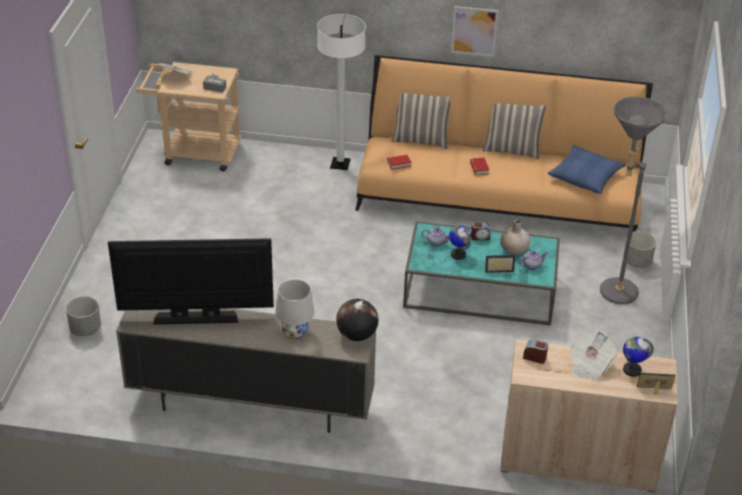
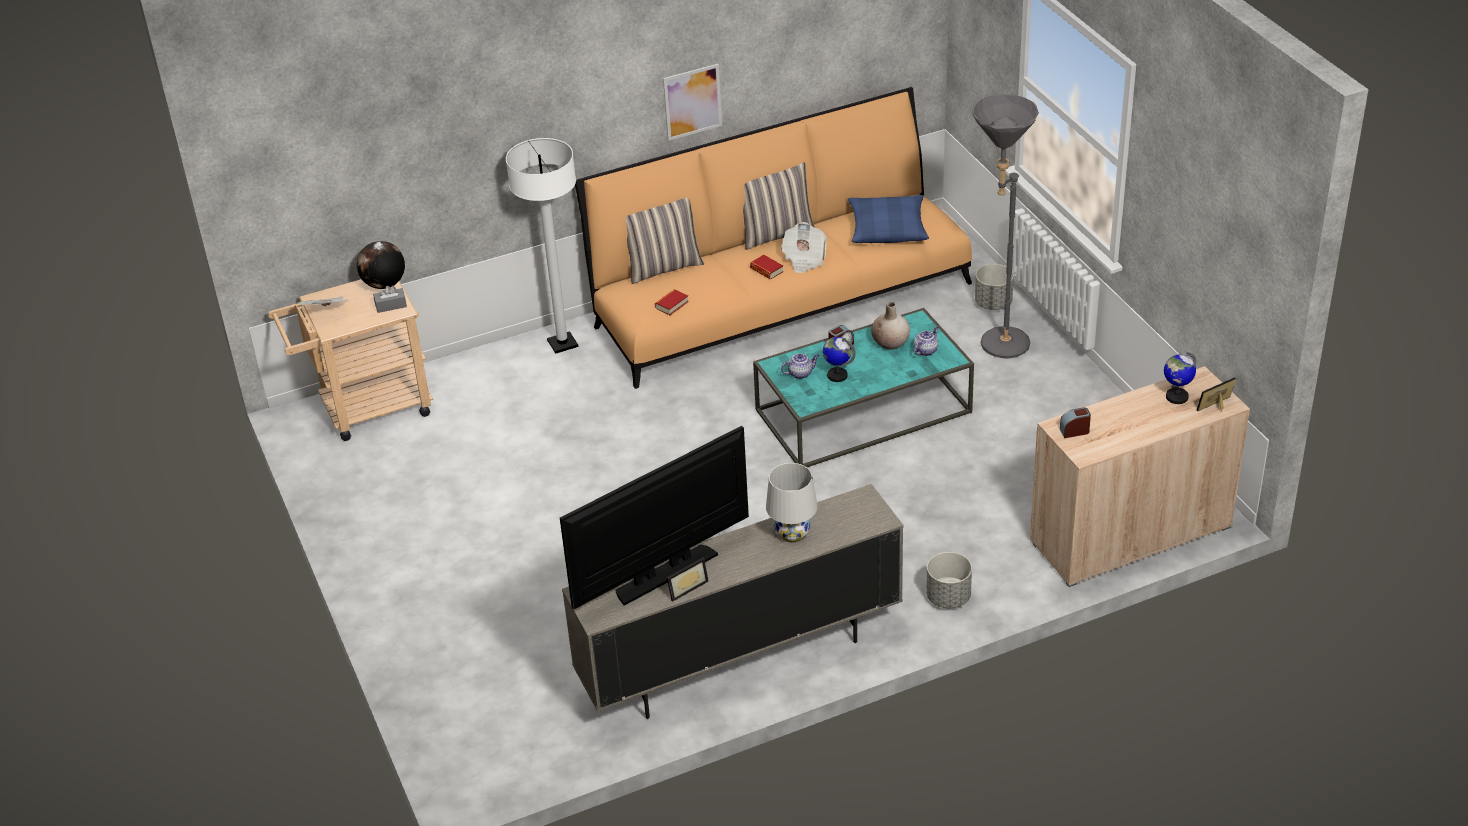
camera: 30 degrees left, 0 degrees up
grey planter [66,296,101,336] -> grey planter moved to [926,552,972,608]
globe [336,299,378,341] -> globe moved to [357,241,405,289]
picture frame [485,255,515,273] -> picture frame moved to [667,558,709,602]
newspaper [570,331,617,379] -> newspaper moved to [781,222,827,273]

